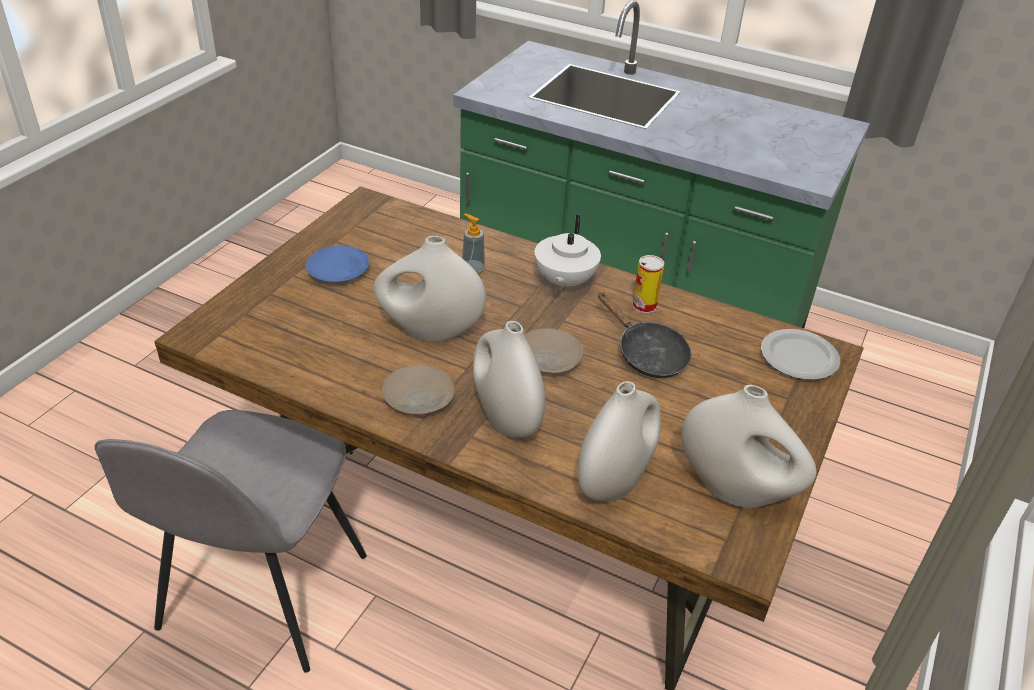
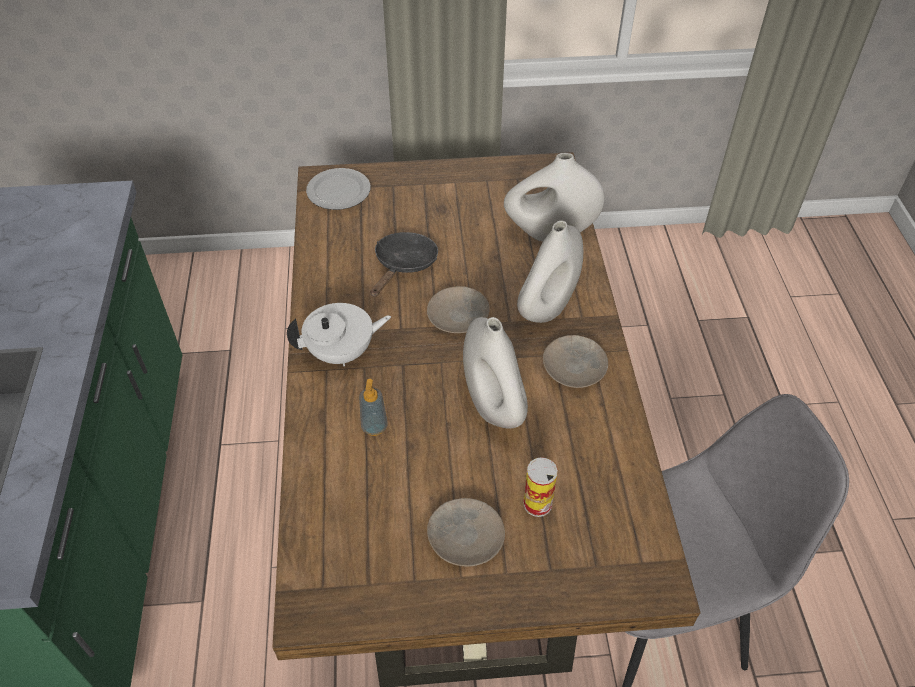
camera: 120 degrees left, 10 degrees up
blue plate [306,246,369,282] -> beige plate [427,498,505,567]
can [632,255,664,314] -> can moved to [523,457,558,517]
white vase [681,385,817,508] -> none

